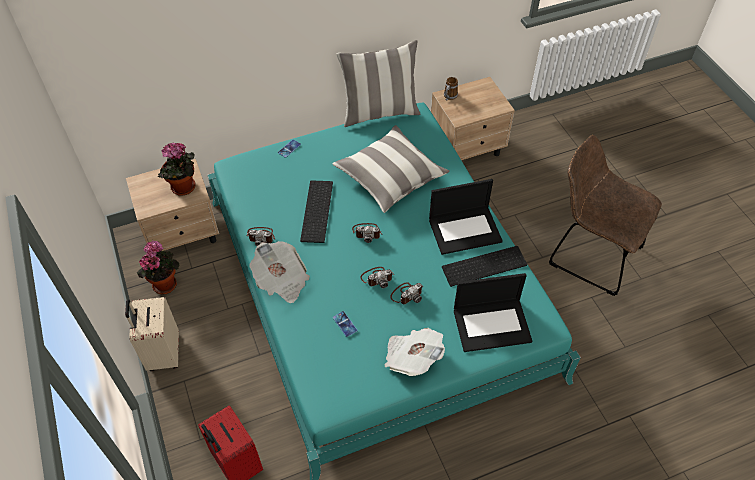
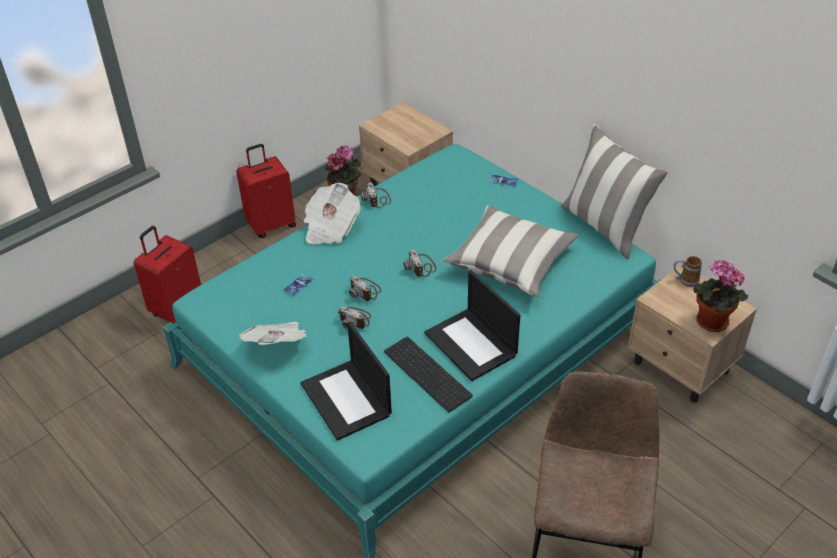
camera: 70 degrees right, 10 degrees down
beige suitcase [125,297,179,371] -> red suitcase [236,144,296,238]
potted plant [157,143,196,196] -> potted plant moved to [693,260,748,332]
keyboard [300,181,333,243] -> none

